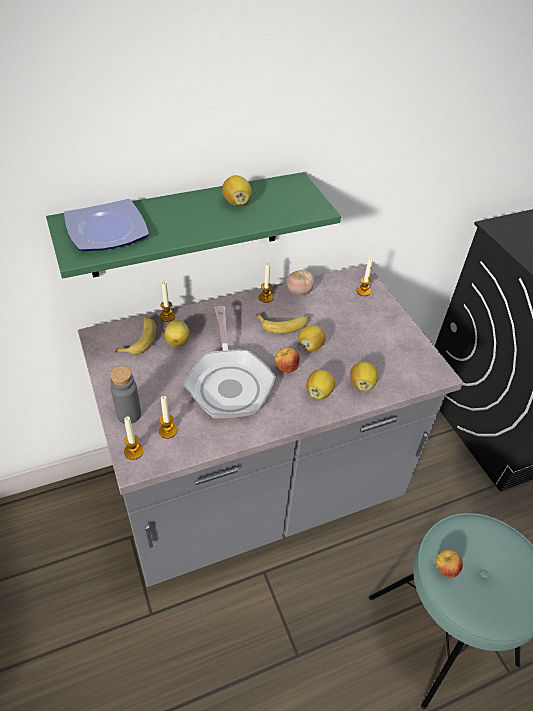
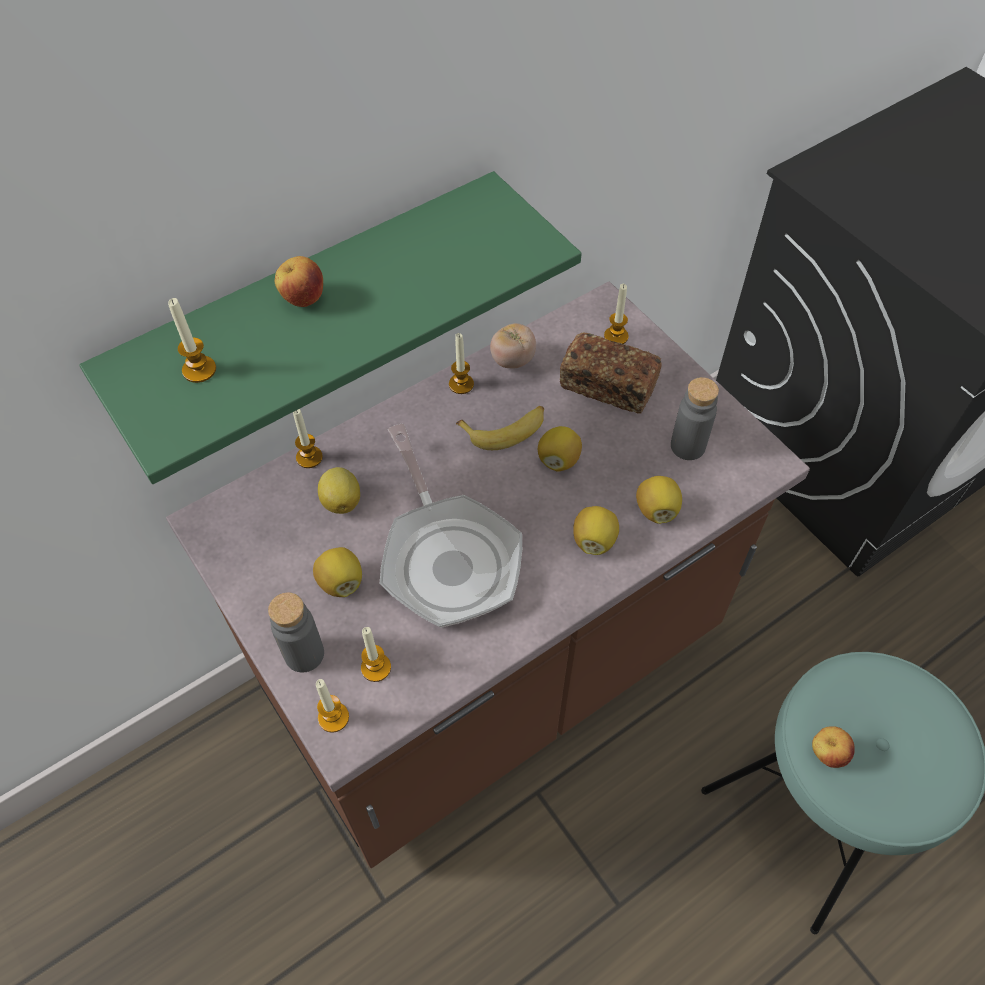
camera: 10 degrees left, 10 degrees up
plate [64,199,149,251] -> candle [168,298,216,383]
grey counter [78,264,463,587] -> brown counter [166,282,810,868]
banana [115,316,156,355] -> none
lemon [222,175,252,206] -> lemon moved to [313,547,362,597]
apple [275,347,300,373] -> apple moved to [275,256,323,307]
none -> bread [560,332,662,414]
none -> grey bottle [671,377,719,460]

